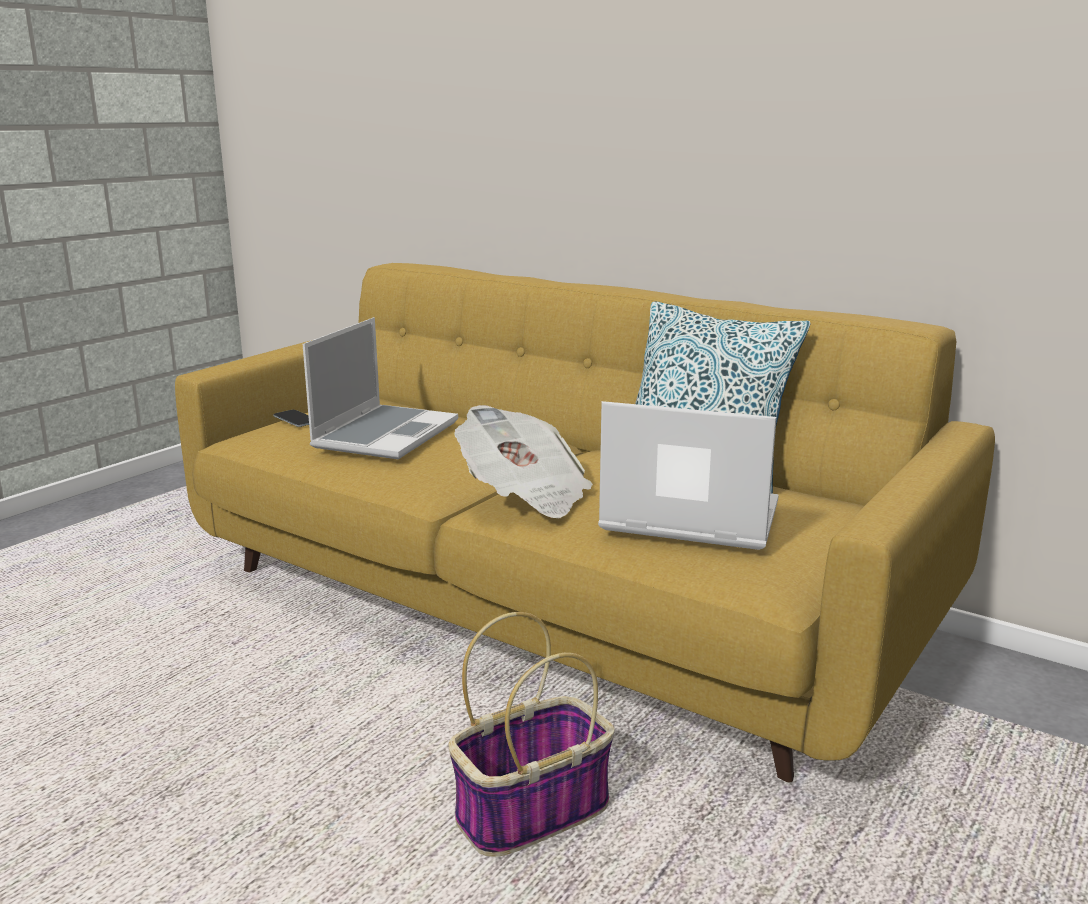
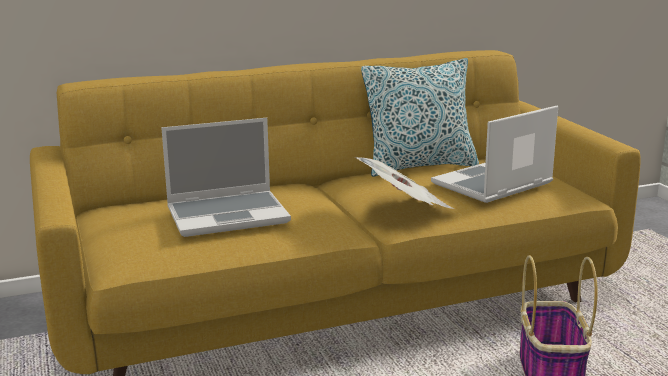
camera: 55 degrees left, 0 degrees up
phone [273,410,309,427] -> none
laptop [303,317,458,459] -> laptop turned 105 degrees clockwise [161,118,291,237]

